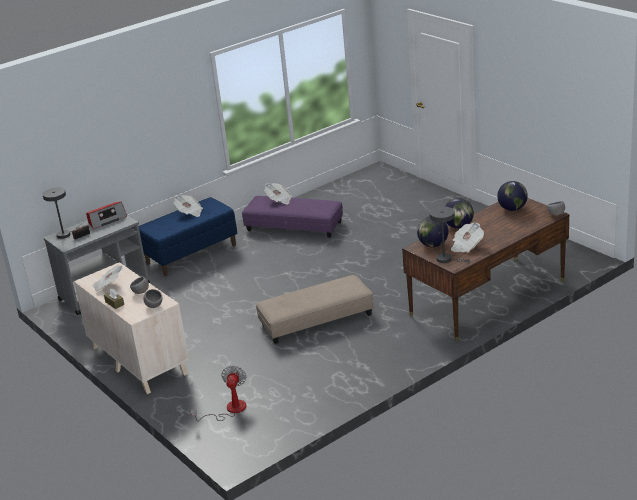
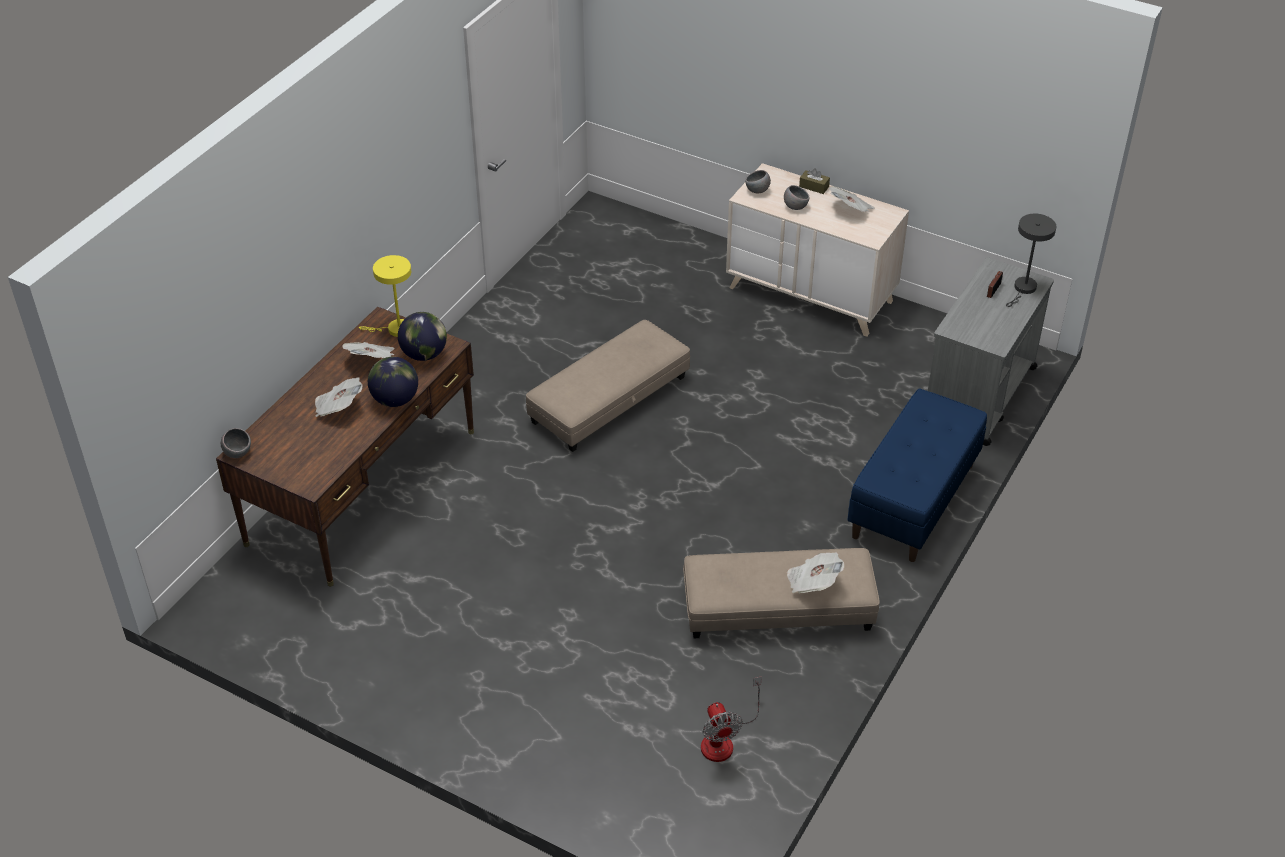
camera: 155 degrees right, 15 degrees up
radio [86,202,127,229] -> none
newspaper [174,195,203,217] -> newspaper moved to [315,377,363,417]
fan [191,366,246,422] -> fan moved to [701,676,762,762]
purple ottoman [242,196,343,238] -> beige ottoman [683,548,880,638]
grey table lamp [429,206,470,263] -> yellow table lamp [359,255,411,337]
globe [497,181,528,211] -> none

